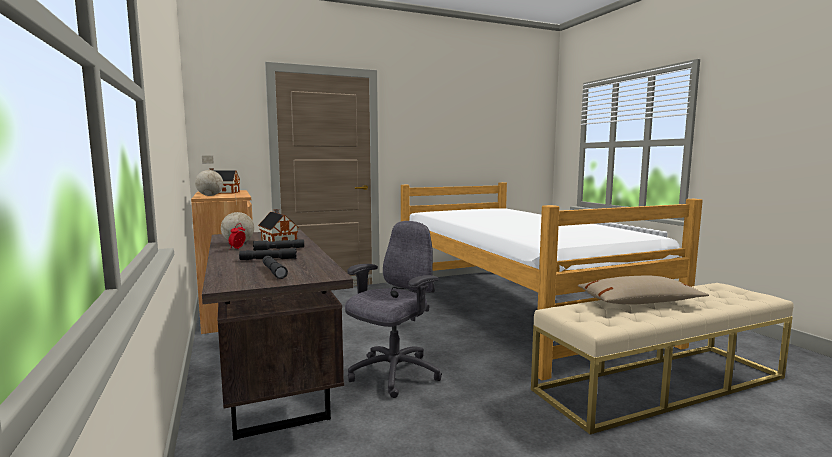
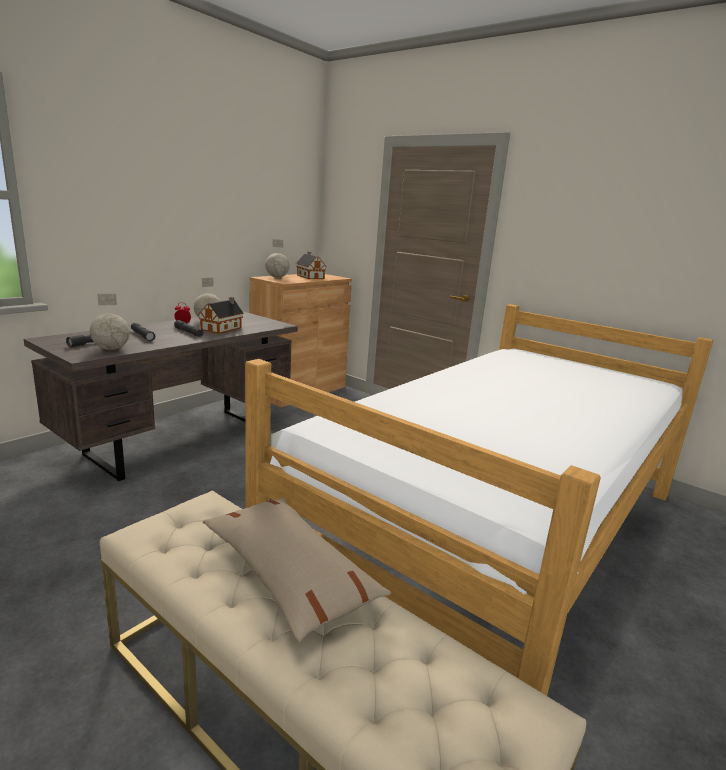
camera: 60 degrees right, 10 degrees up
grey office chair [345,221,442,398] -> none
none -> globe [90,294,130,350]

